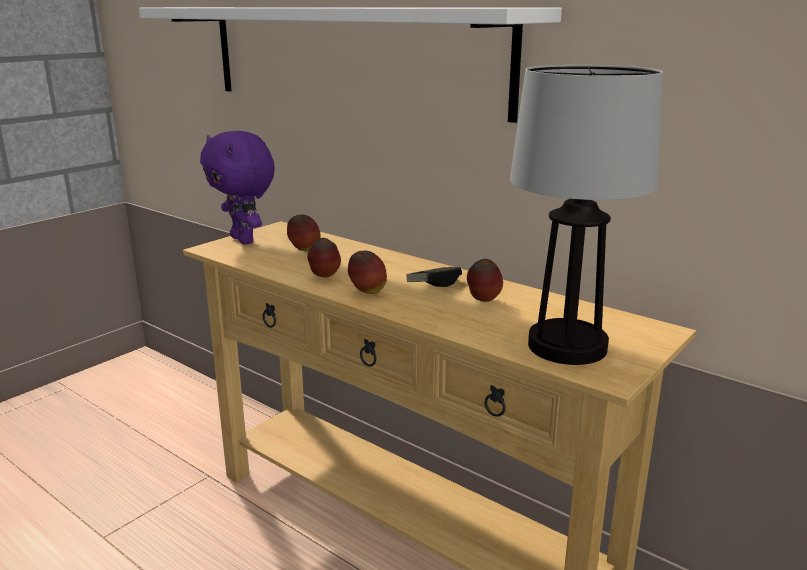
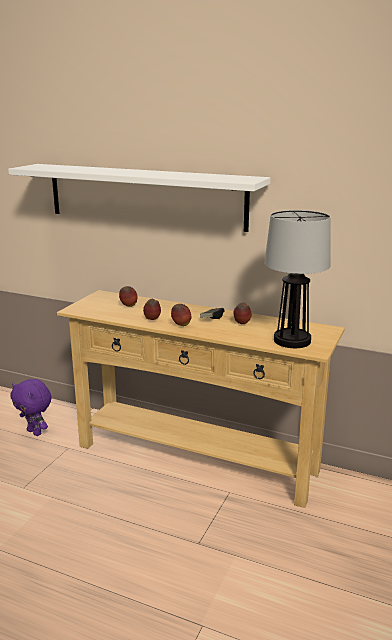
camera: 15 degrees left, 0 degrees up
purple plush toy [200,131,275,244] -> purple plush toy moved to [11,379,52,436]

